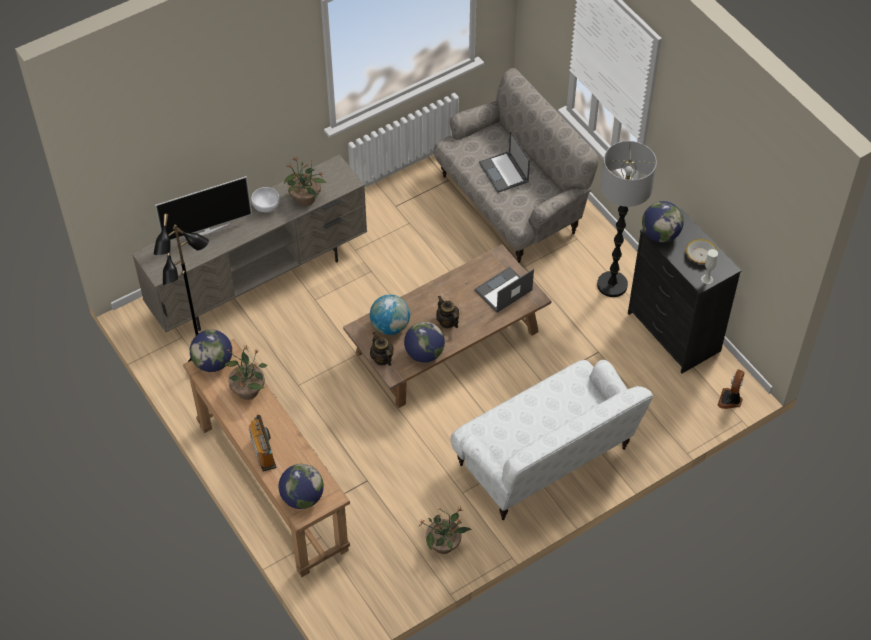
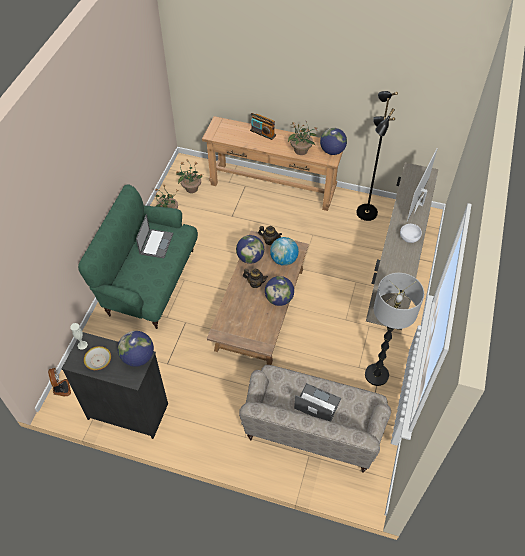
camera: 140 degrees right, 0 degrees up
globe [279,464,324,509] -> globe moved to [265,276,294,306]
potted plant [284,156,326,206] -> potted plant moved to [176,159,202,193]
white sofa [451,360,653,520] -> green sofa [78,184,198,329]
laptop [474,267,534,313] -> laptop moved to [136,214,173,258]
floor lamp [597,141,657,297] -> floor lamp moved to [365,273,424,386]

